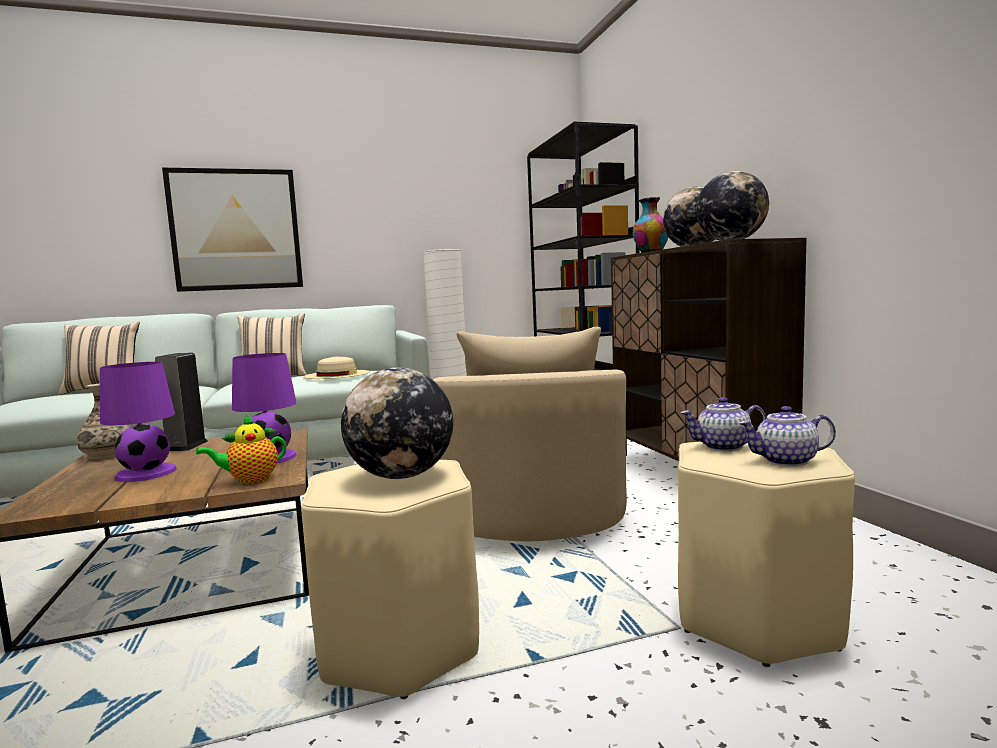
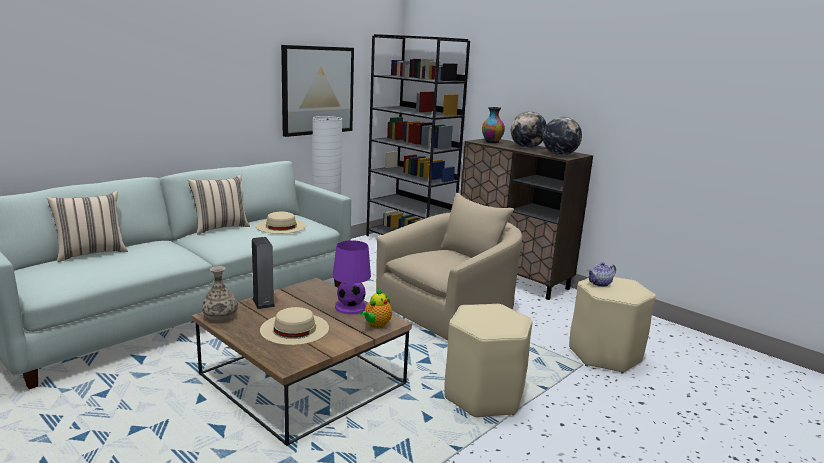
camera: 30 degrees left, 10 degrees up
purple table lamp [100,362,177,482] -> beige hat [260,307,329,345]
picture [162,168,303,292] -> picture moved to [281,45,354,137]
globe [341,367,453,479] -> none
beige armchair [433,327,627,541] -> beige armchair turned 105 degrees counterclockwise [376,193,522,341]
teapot [739,406,836,466] -> none

